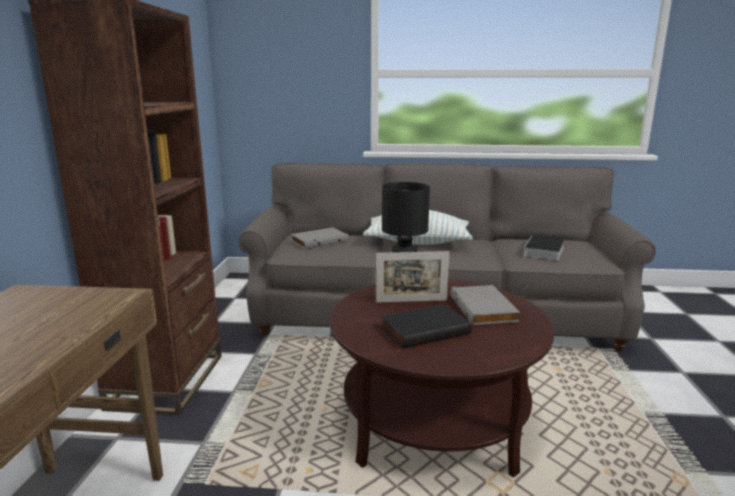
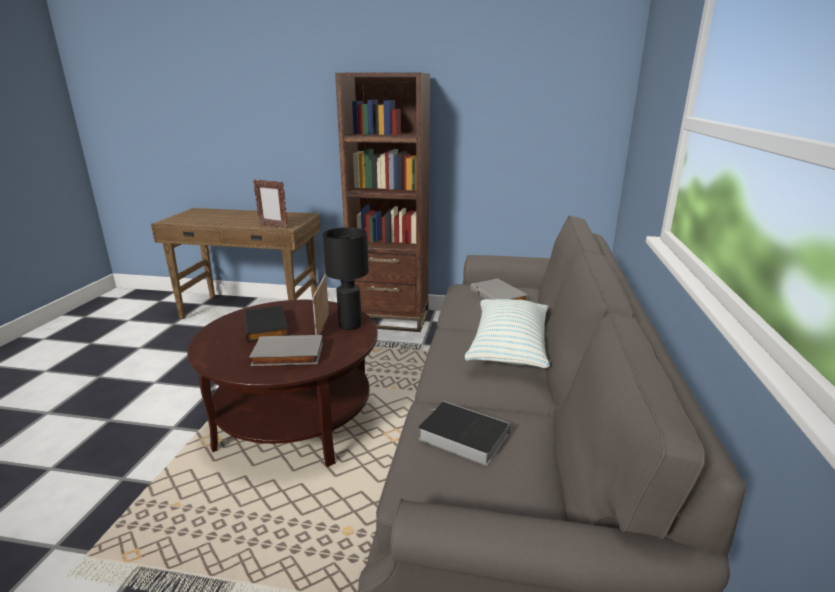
camera: 95 degrees right, 5 degrees up
none -> picture frame [253,179,288,228]

